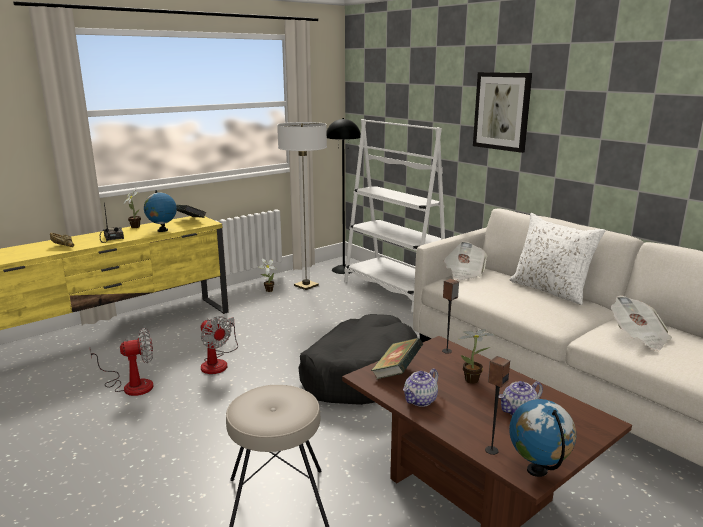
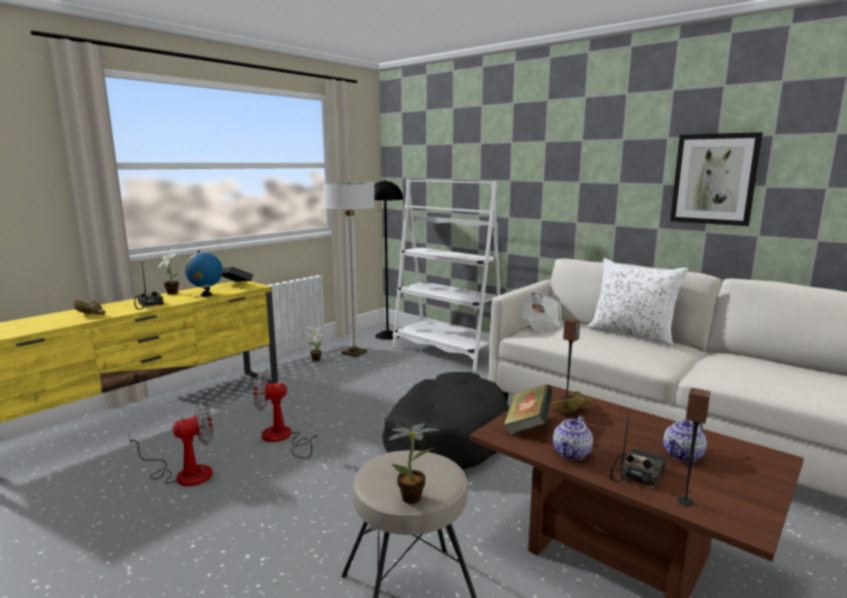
camera: 10 degrees left, 5 degrees down
fan [201,316,238,374] -> fan turned 135 degrees clockwise [253,374,318,459]
potted plant [459,329,495,384] -> potted plant moved to [388,423,439,504]
picture [473,72,532,153] -> picture moved to [670,132,763,226]
globe [509,399,576,477] -> none
newspaper [611,296,672,351] -> none
none -> brown bowl [552,391,591,413]
none -> radio [610,414,666,489]

